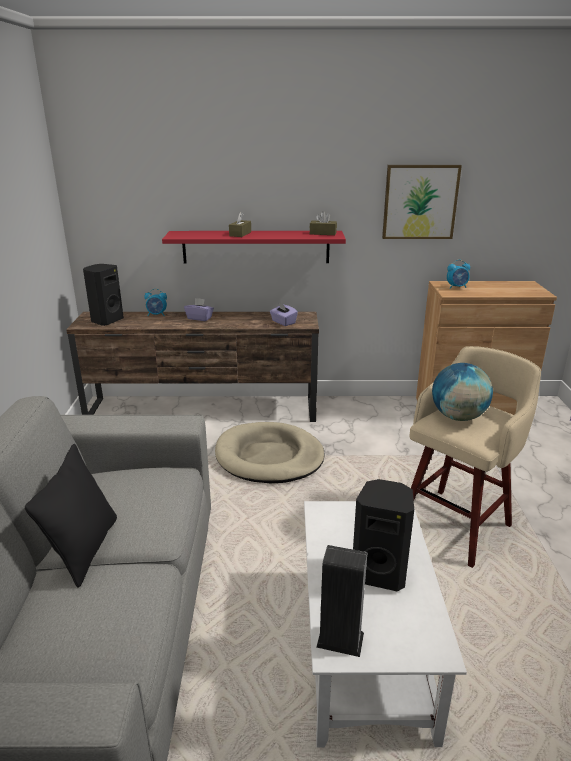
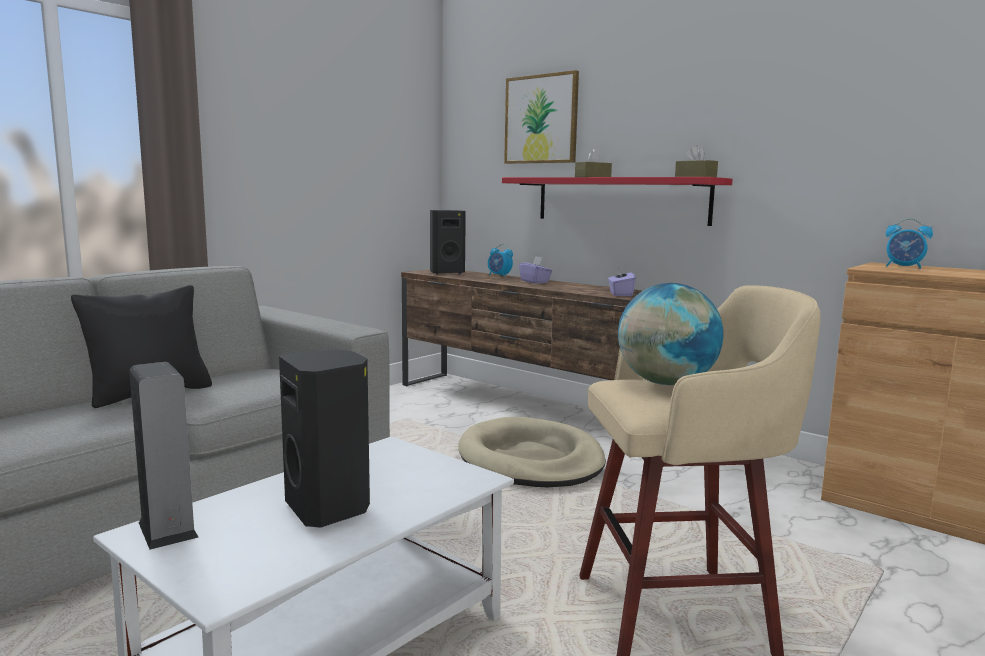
camera: 40 degrees right, 15 degrees down
picture [382,165,462,239] -> picture moved to [504,70,579,164]

